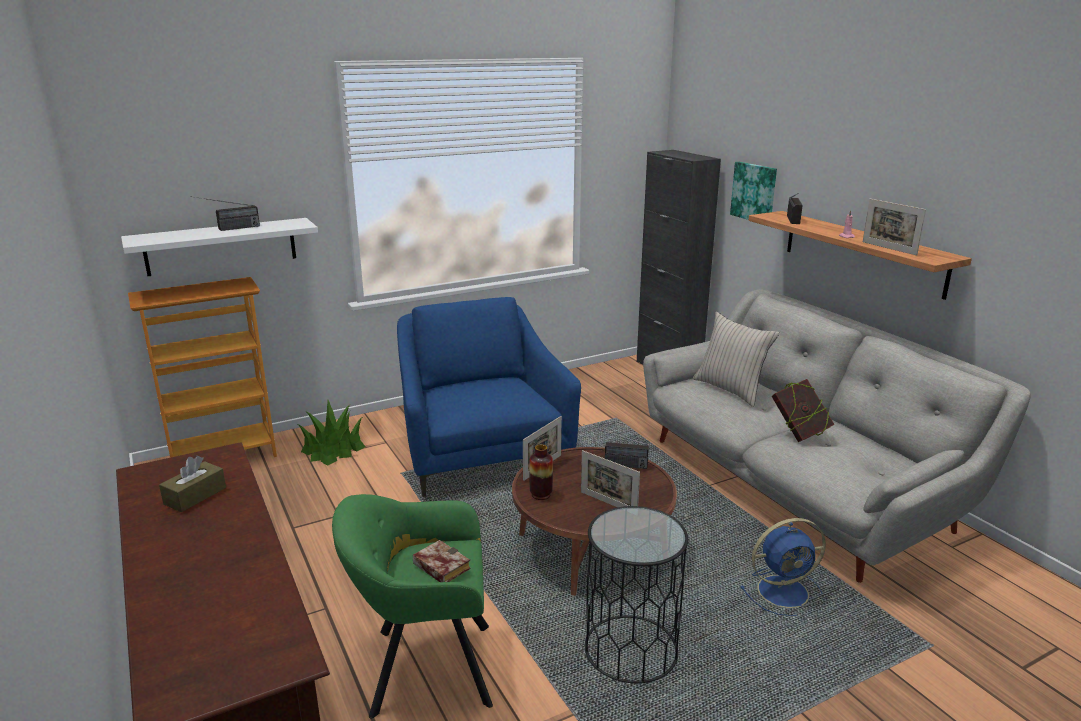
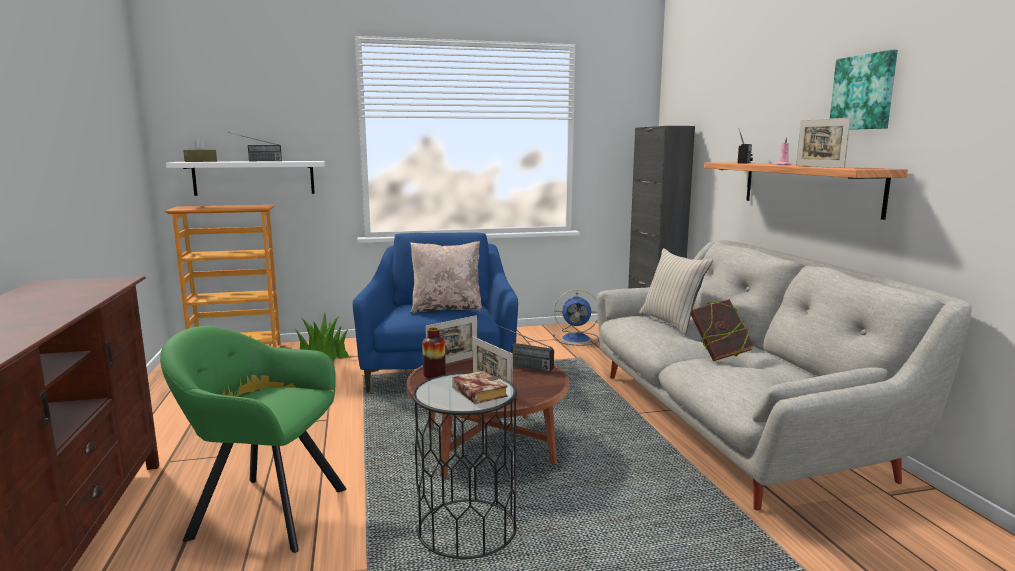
camera: 15 degrees right, 10 degrees down
brown tissue box [159,456,226,512] -> brown tissue box moved to [183,138,217,162]
book [413,540,471,582] -> book moved to [452,371,507,404]
picture [730,162,777,220] -> picture moved to [830,50,898,130]
blue fan [740,518,826,616] -> blue fan moved to [553,289,599,346]
none -> beige pillow [411,241,483,313]

